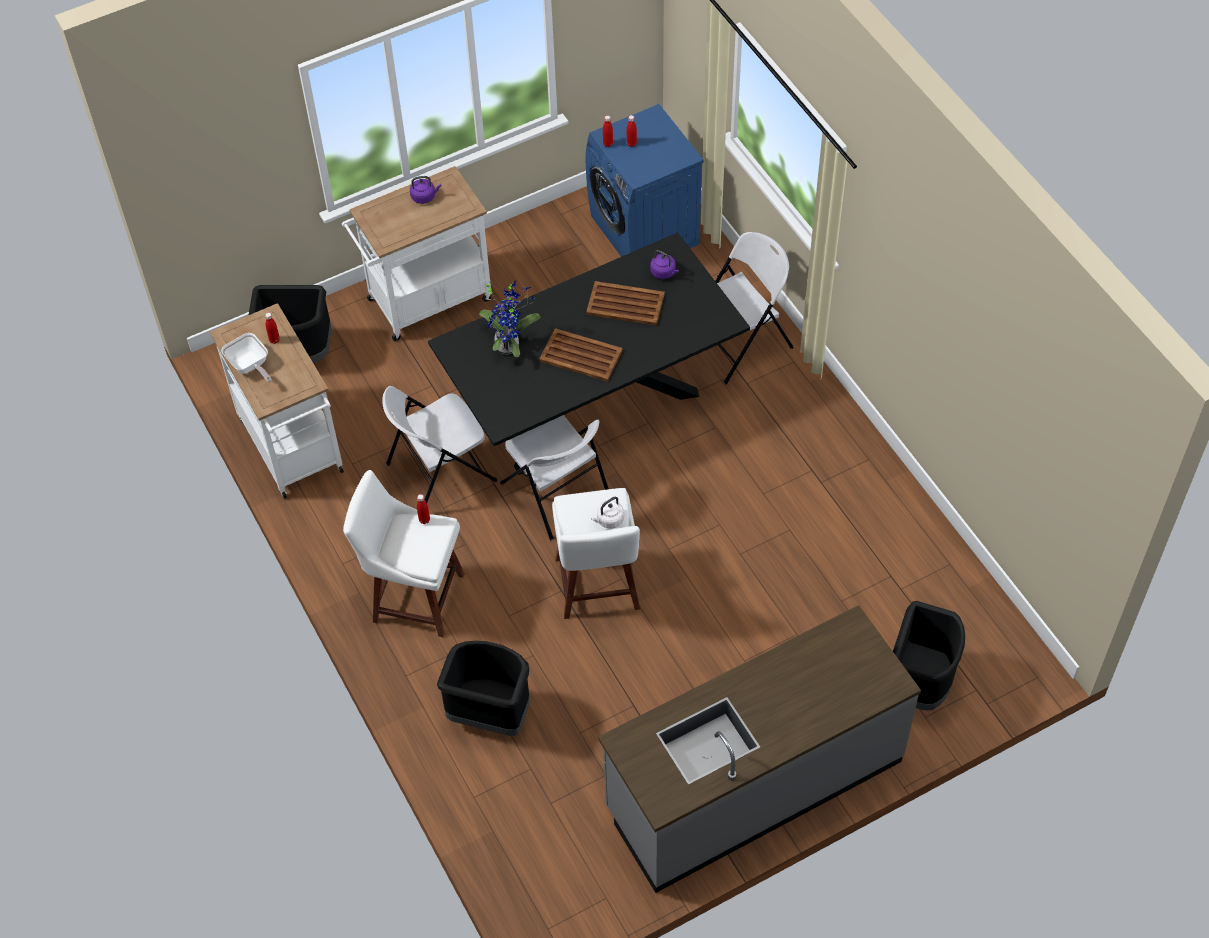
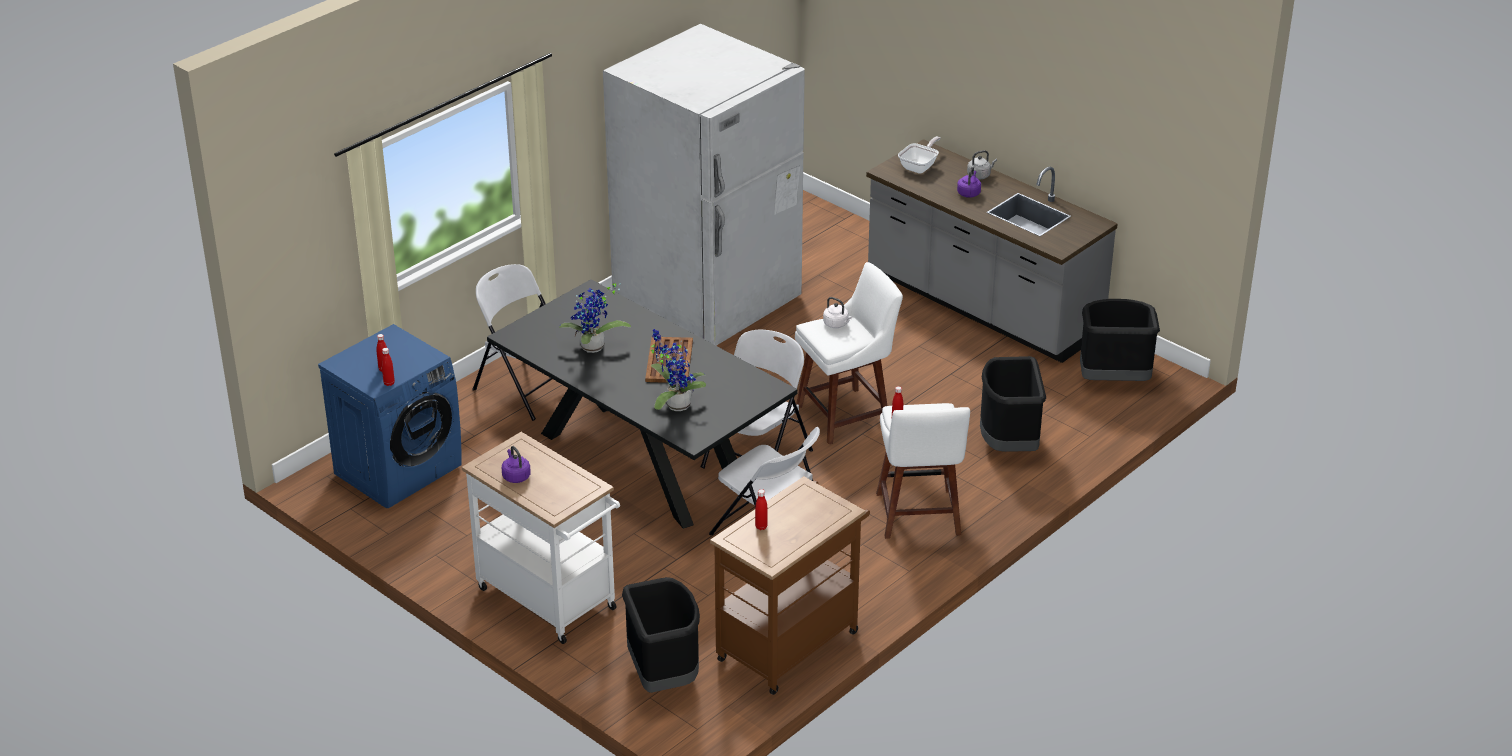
camera: 110 degrees left, 20 degrees down
white cart [210,303,344,499] -> brown cart [710,476,870,695]
frying pan [221,333,272,382] -> frying pan moved to [898,136,941,174]
brown tray [586,281,665,326] -> potted plant [559,283,631,353]
purple kettle [650,250,679,279] -> purple kettle moved to [957,166,981,198]
black trash can [893,601,965,710] -> black trash can moved to [1080,299,1160,381]
none -> white fridge [603,24,805,346]
none -> grey kettle [967,150,997,180]

